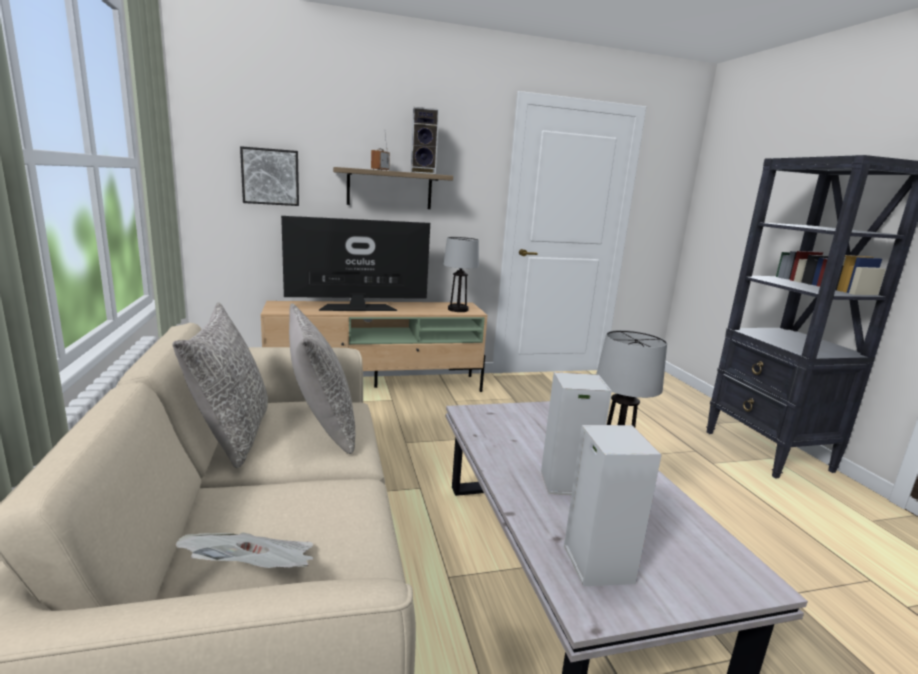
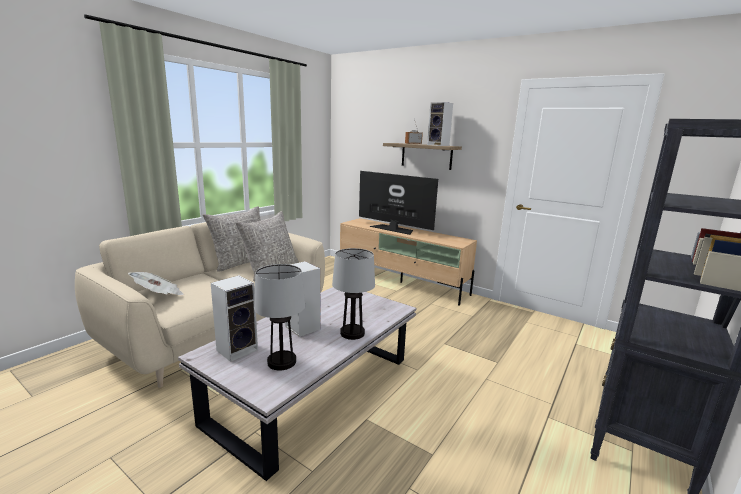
camera: 50 degrees right, 0 degrees up
picture [240,146,299,206] -> none
table lamp [443,237,479,312] -> table lamp moved to [254,264,305,370]

